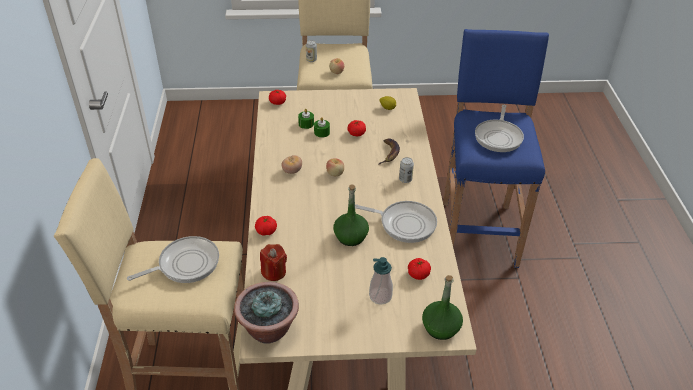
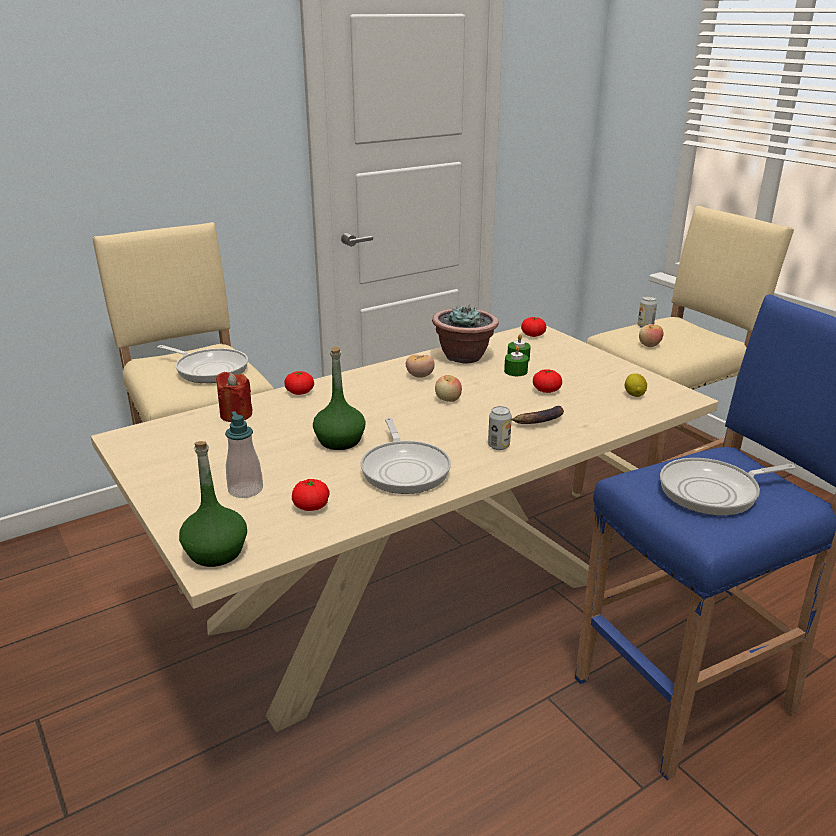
camera: 60 degrees right, 15 degrees down
potted plant [234,282,299,344] -> potted plant moved to [432,304,499,364]

